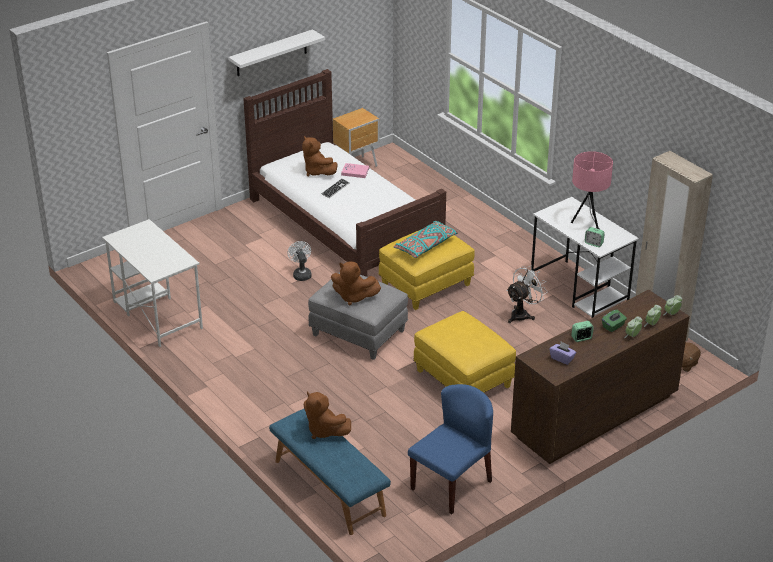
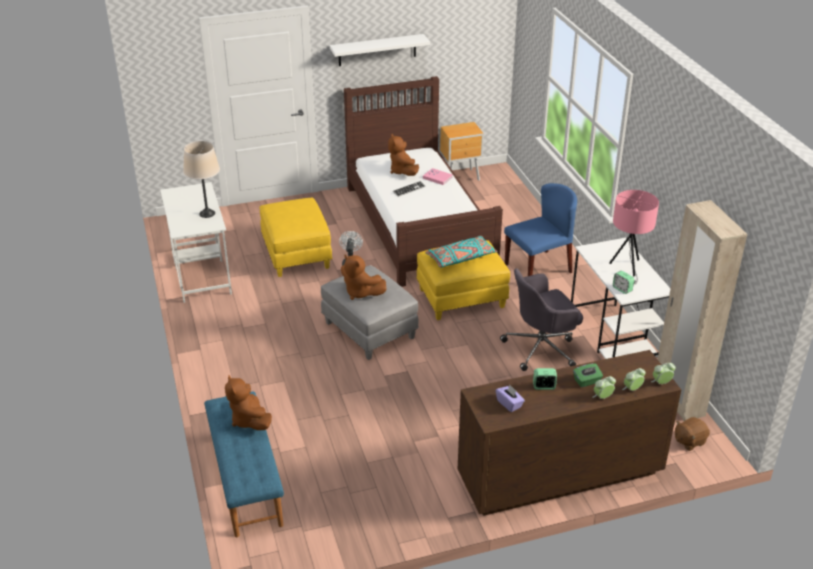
camera: 20 degrees right, 0 degrees up
blue chair [408,384,493,514] -> blue chair moved to [504,183,577,276]
yellow ottoman [413,311,516,393] -> yellow ottoman moved to [260,198,332,277]
white fan [506,265,548,323] -> grey office chair [500,268,583,371]
none -> beige table lamp [183,141,220,218]

